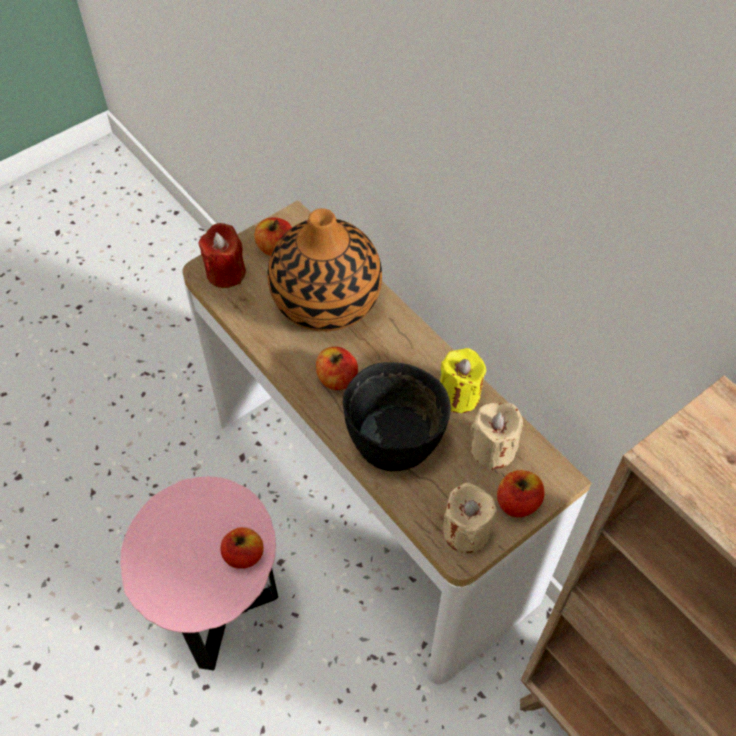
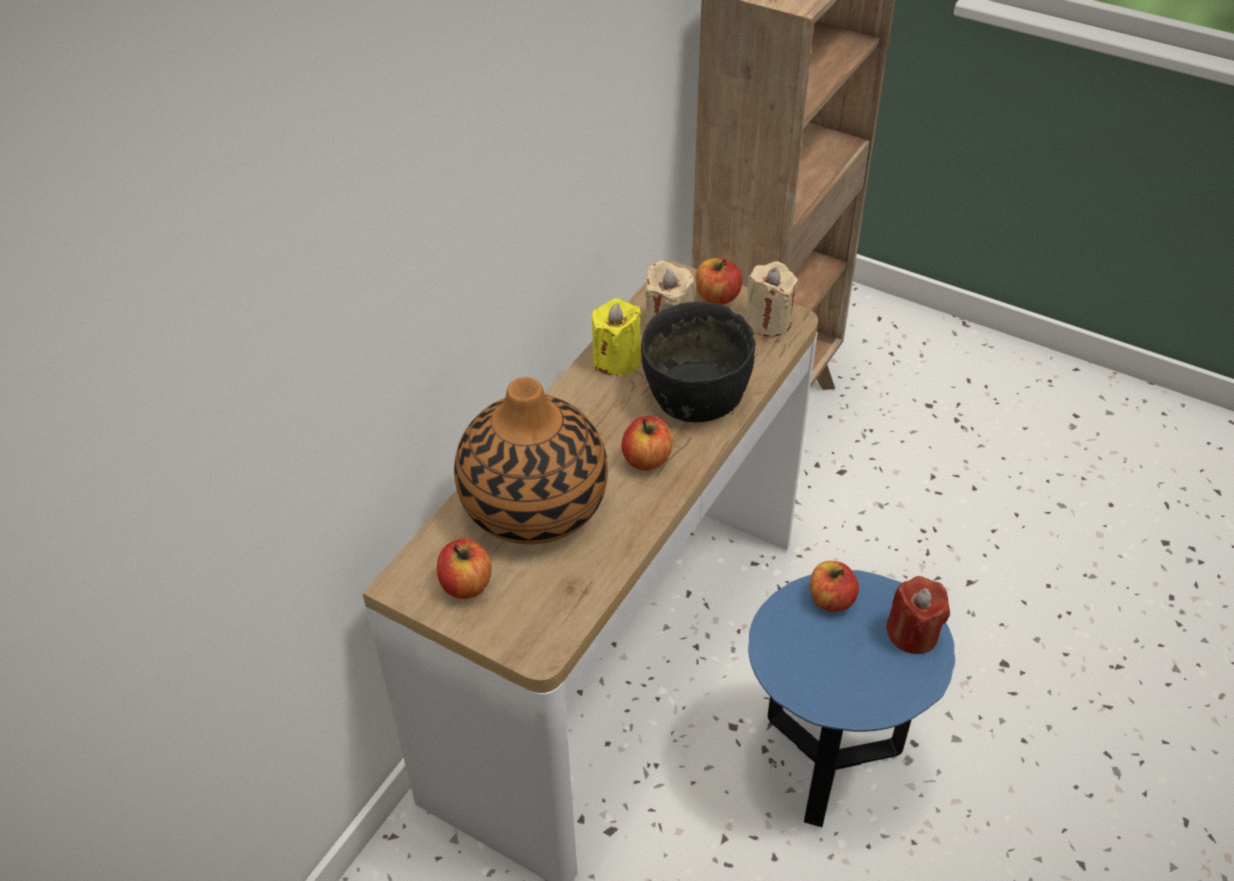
camera: 110 degrees left, 10 degrees down
pink side table [121,477,278,671] -> blue side table [748,570,955,827]
red candle [198,223,246,288] -> red candle moved to [886,576,950,654]

